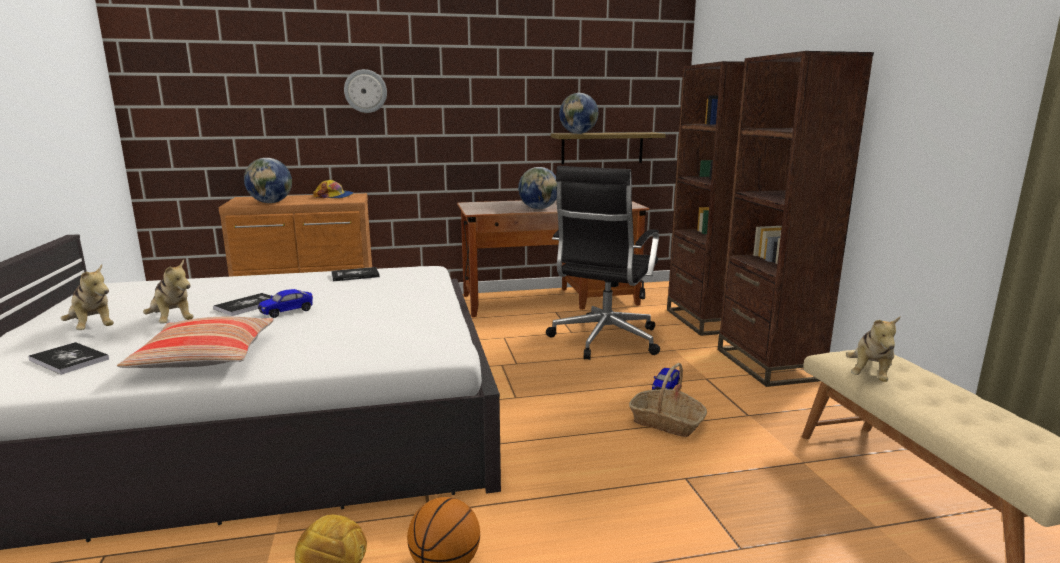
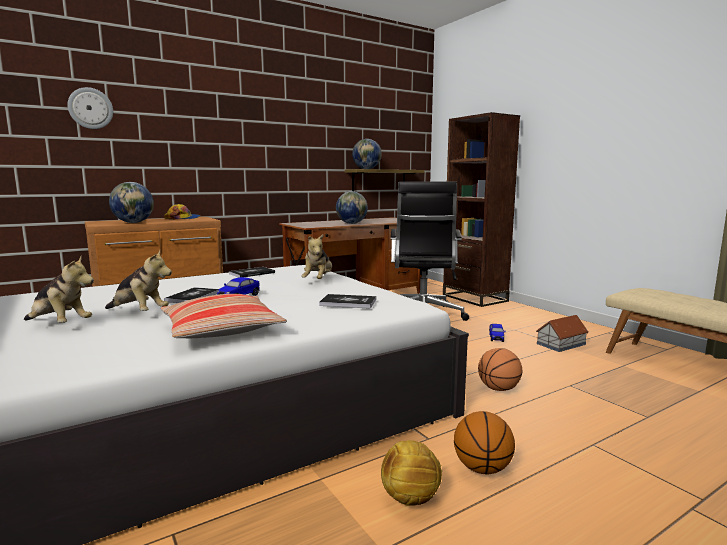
camera: 20 degrees left, 5 degrees down
book [28,342,109,375] -> book moved to [319,294,376,309]
wall clock [344,69,387,113] -> wall clock moved to [67,87,113,129]
basket [629,363,707,437] -> none
brown bookcase [718,51,874,387] -> none
plush toy [846,317,900,382] -> plush toy moved to [301,234,332,279]
none -> basketball [478,348,522,391]
none -> toy house [536,315,588,352]

